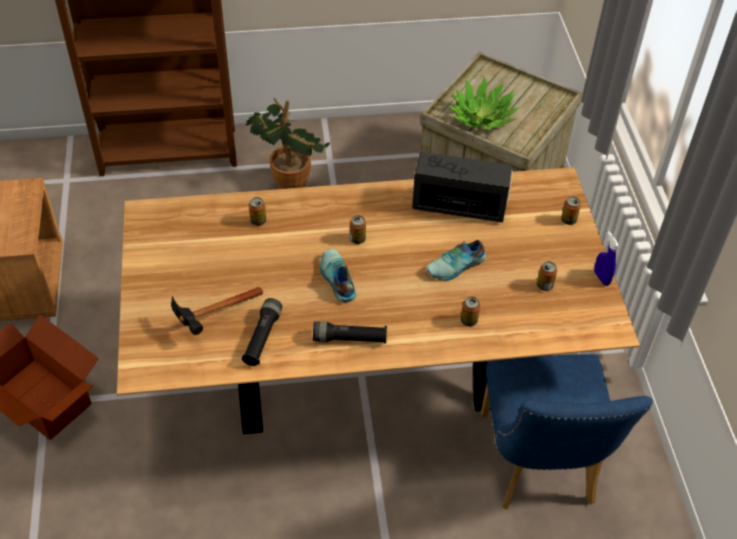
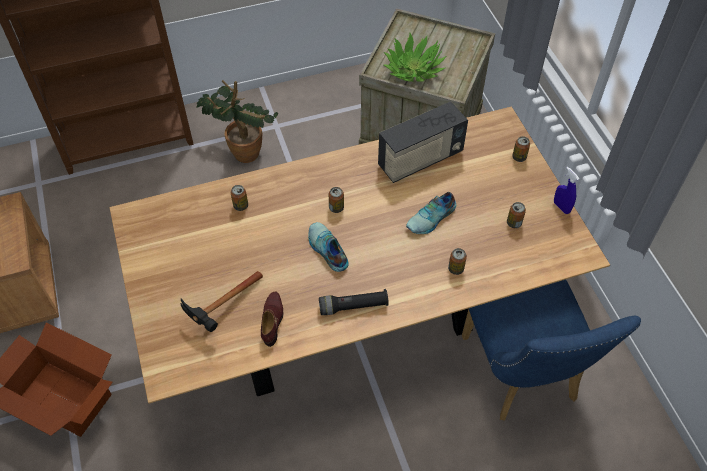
camera: 10 degrees left, 5 degrees up
black flashlight [242,298,282,366] -> brown shoe [261,292,283,347]
radio [412,152,513,223] -> radio turned 150 degrees clockwise [378,102,468,183]

